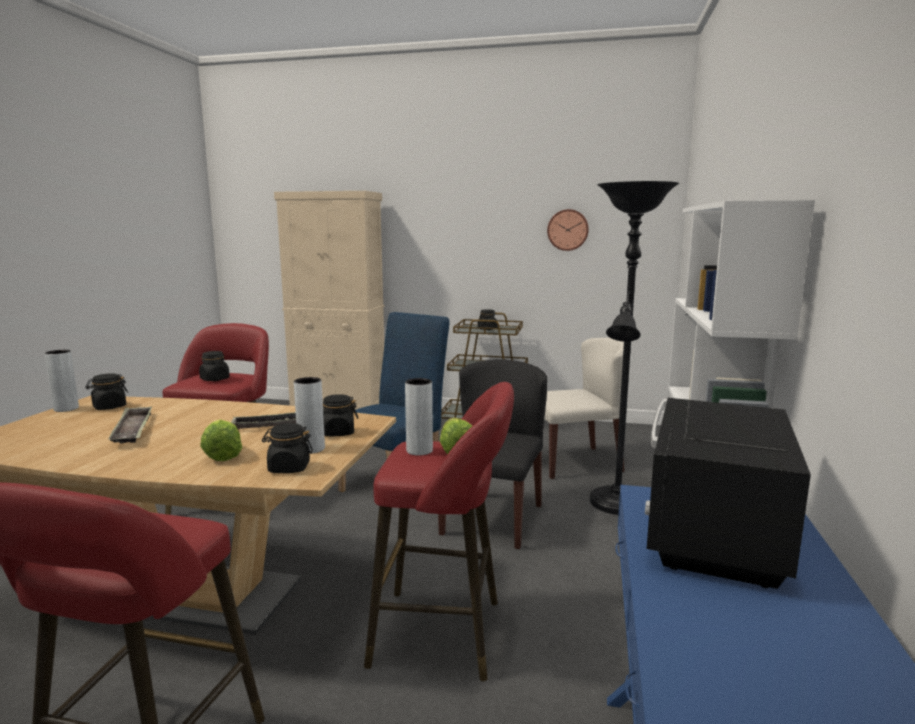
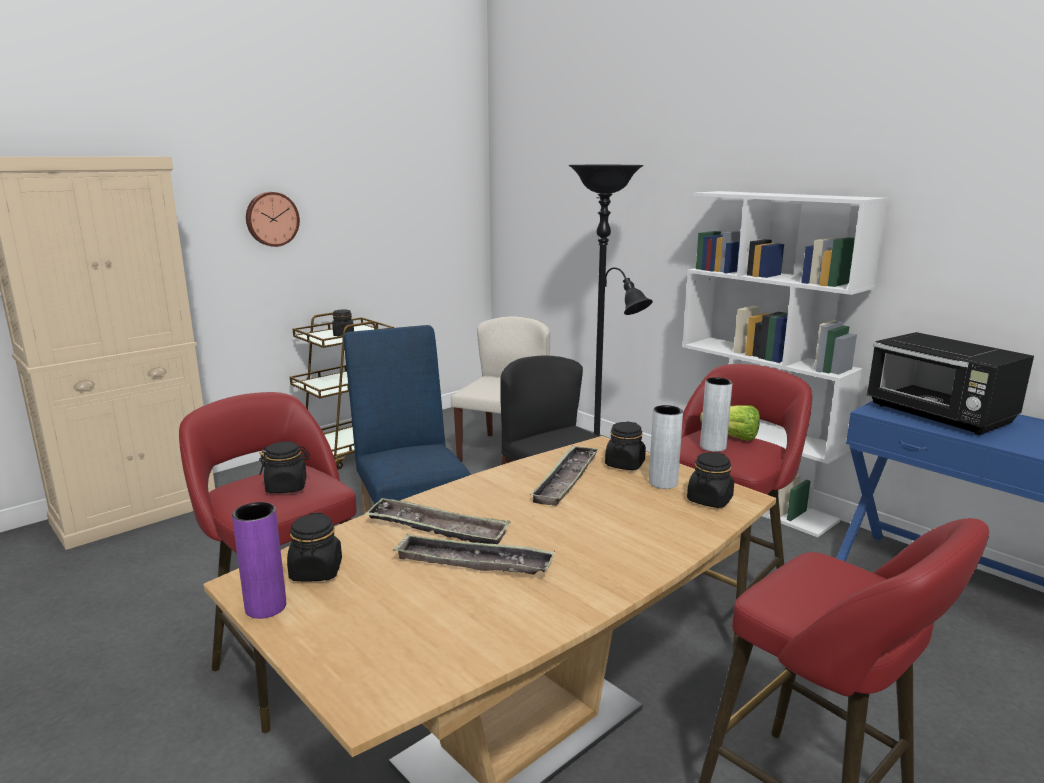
camera: 55 degrees left, 5 degrees up
grey vase [45,350,79,412] -> purple vase [232,502,286,619]
lettuce [200,419,242,461] -> none
wall clock [547,209,589,251] -> wall clock moved to [246,192,300,247]
none -> tray [364,498,510,544]

